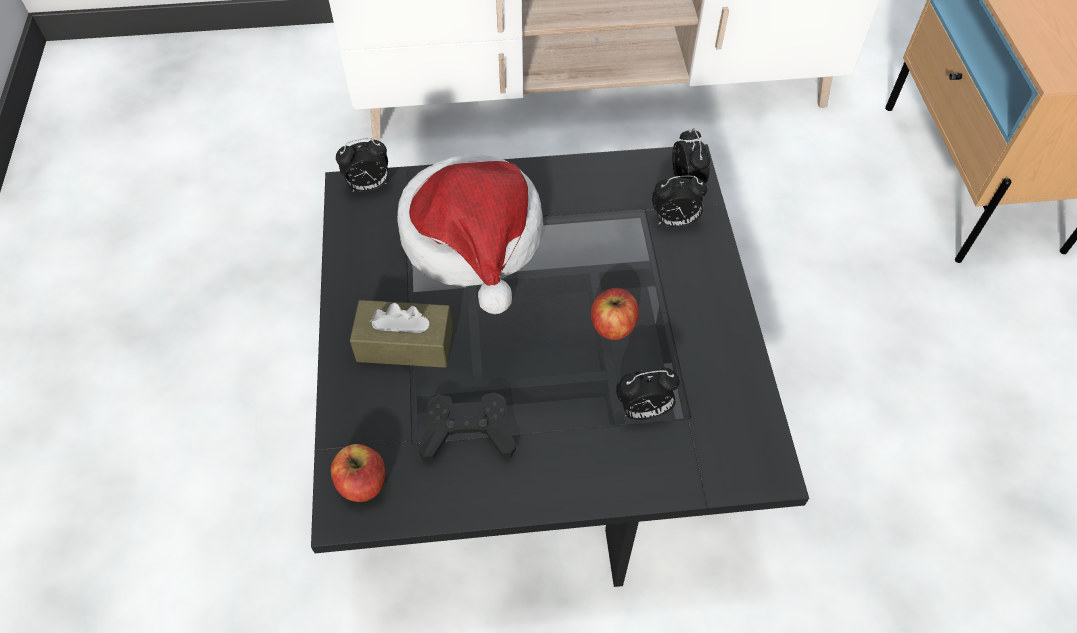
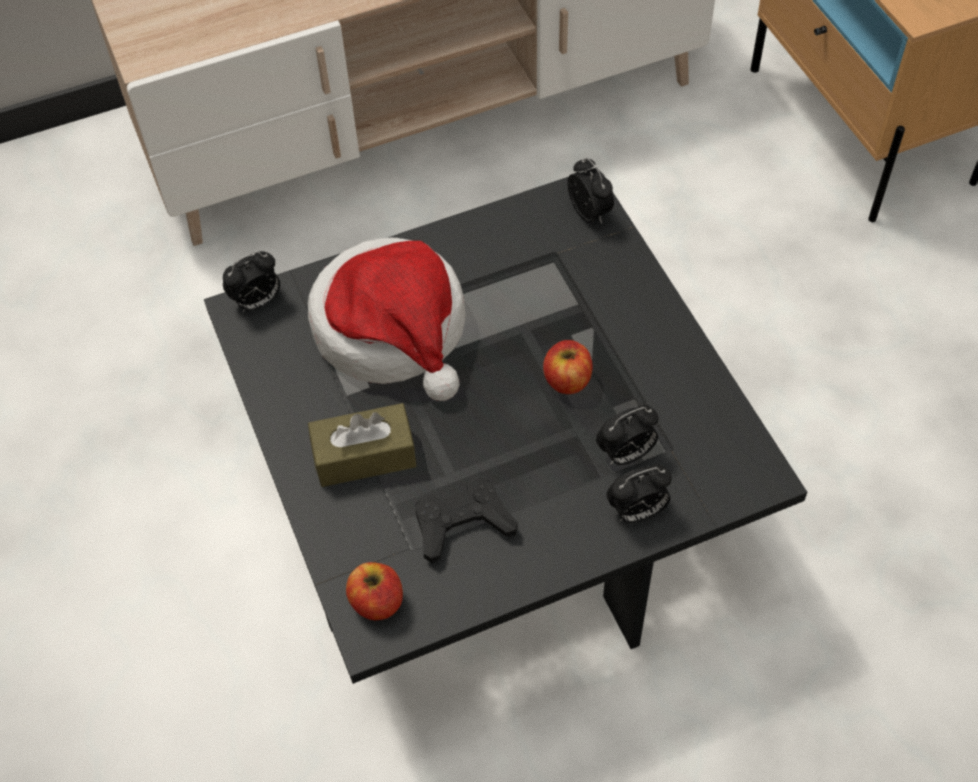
camera: 15 degrees left, 0 degrees up
alarm clock [652,176,707,228] -> alarm clock moved to [606,464,672,523]

